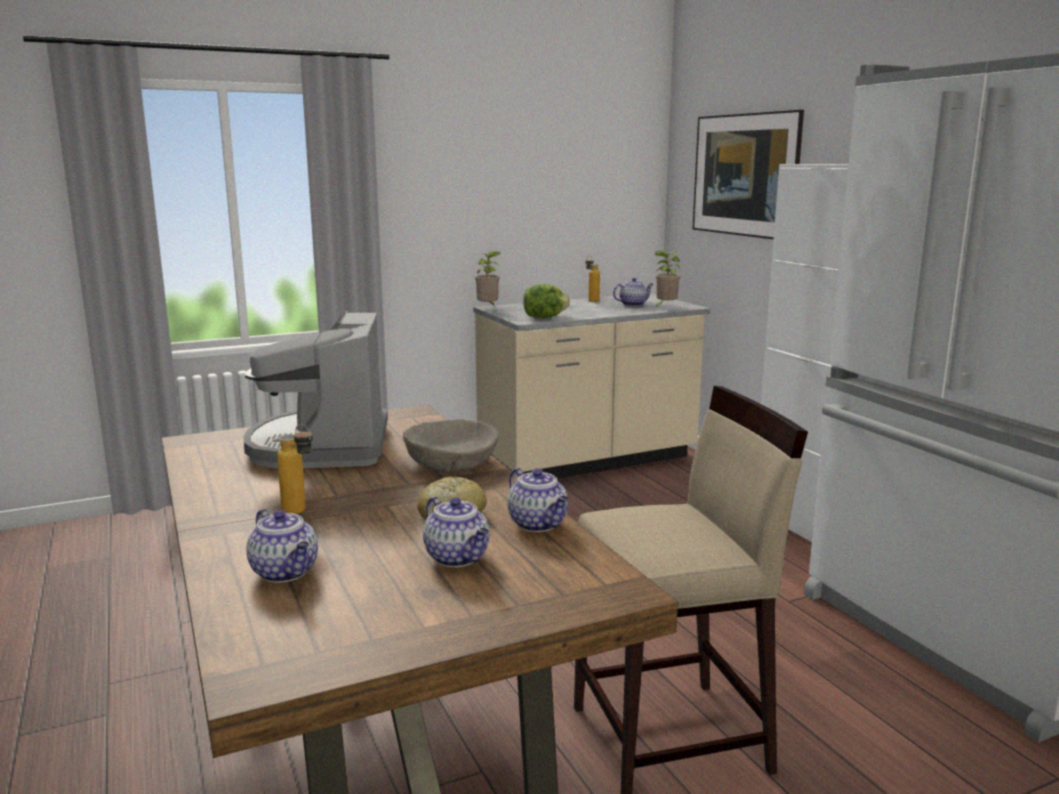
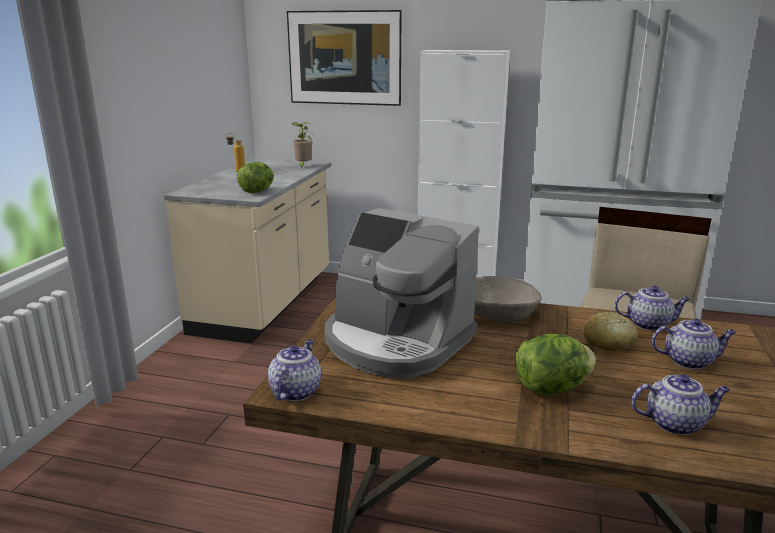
camera: 50 degrees left, 5 degrees up
bottle [277,424,313,514] -> lettuce [515,334,596,395]
potted plant [475,251,500,305] -> none
teapot [613,278,653,306] -> teapot moved to [268,339,321,401]

